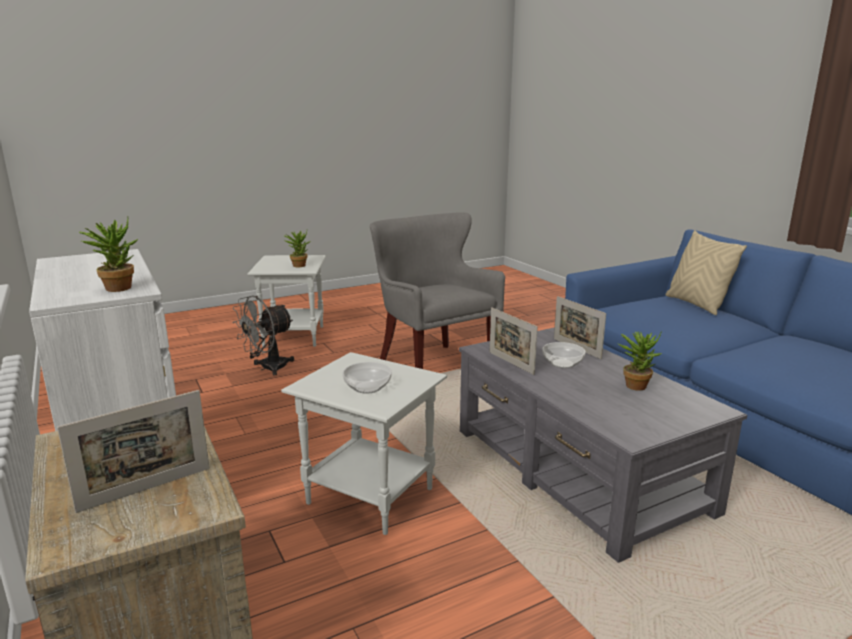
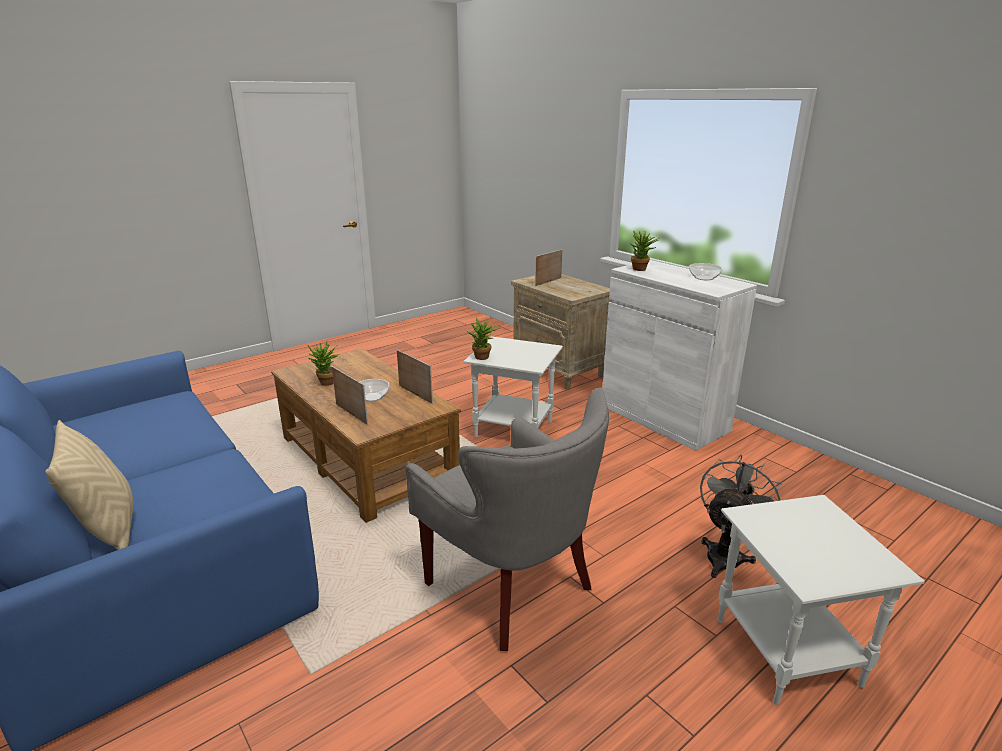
camera: 170 degrees right, 5 degrees up
potted plant [284,231,310,267] -> potted plant moved to [468,317,499,360]
bowl [342,362,392,394] -> bowl moved to [689,263,722,280]
grey coffee table [459,327,747,563] -> brown coffee table [271,348,461,523]

